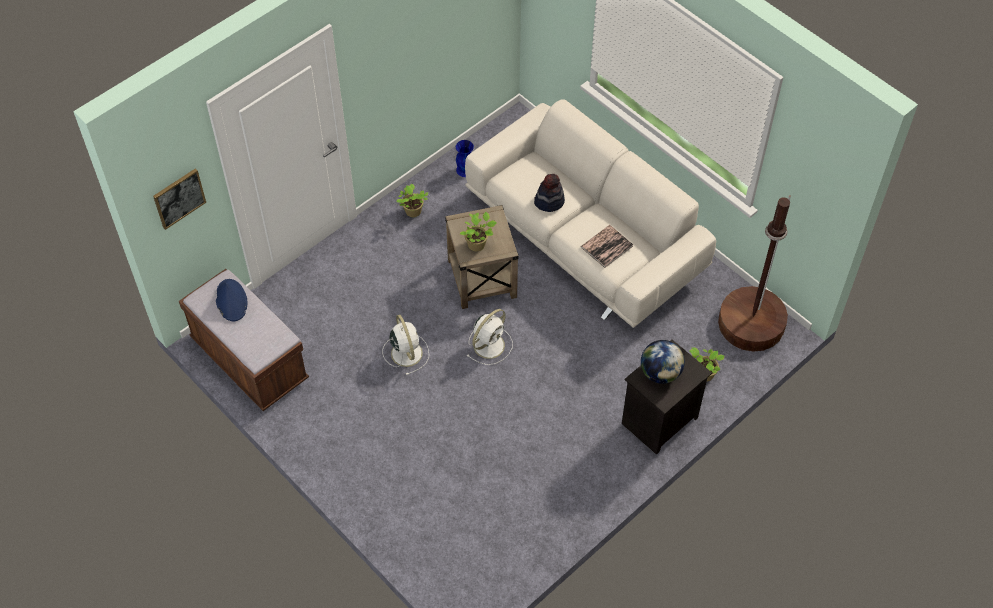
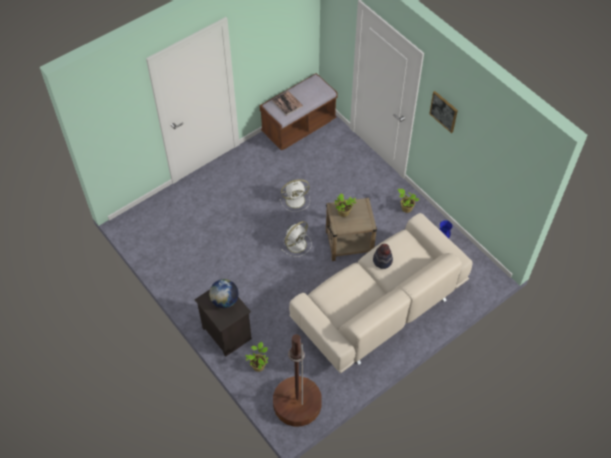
camera: 95 degrees right, 0 degrees up
picture [153,168,206,230] -> picture moved to [429,91,458,133]
blue hat [216,279,247,321] -> none
white fan [466,309,513,365] -> white fan turned 90 degrees counterclockwise [282,221,312,257]
book [581,225,633,268] -> book moved to [272,91,303,116]

